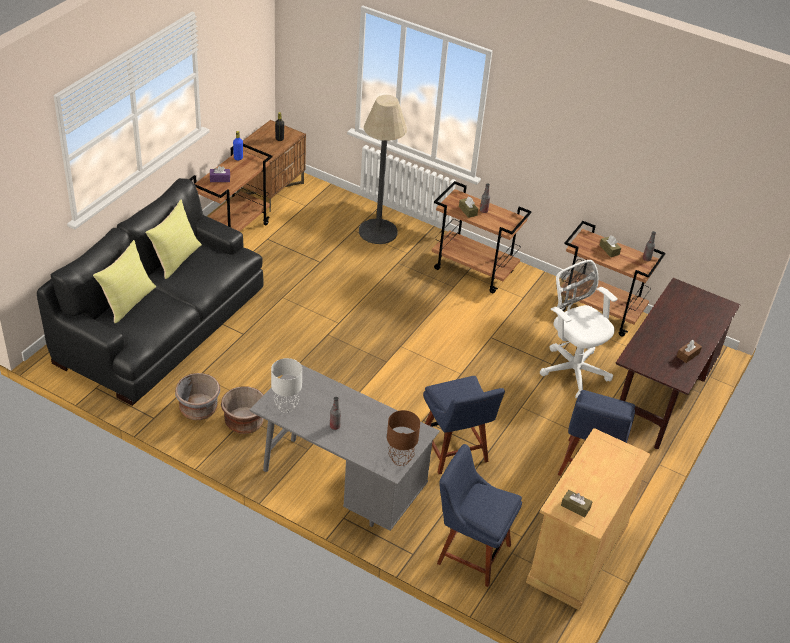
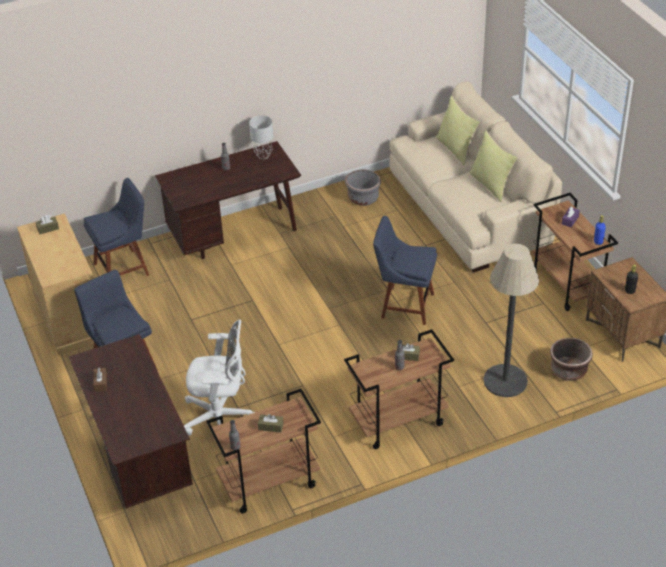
camera: 130 degrees right, 0 degrees up
black sofa [37,178,263,406] -> beige sofa [389,82,562,273]
brown planter [221,386,264,434] -> brown planter moved to [550,338,593,381]
grey desk [249,364,440,531] -> brown desk [155,141,301,259]
brown table lamp [387,410,420,466] -> none
blue chair [423,376,505,474] -> blue chair moved to [373,216,437,325]

